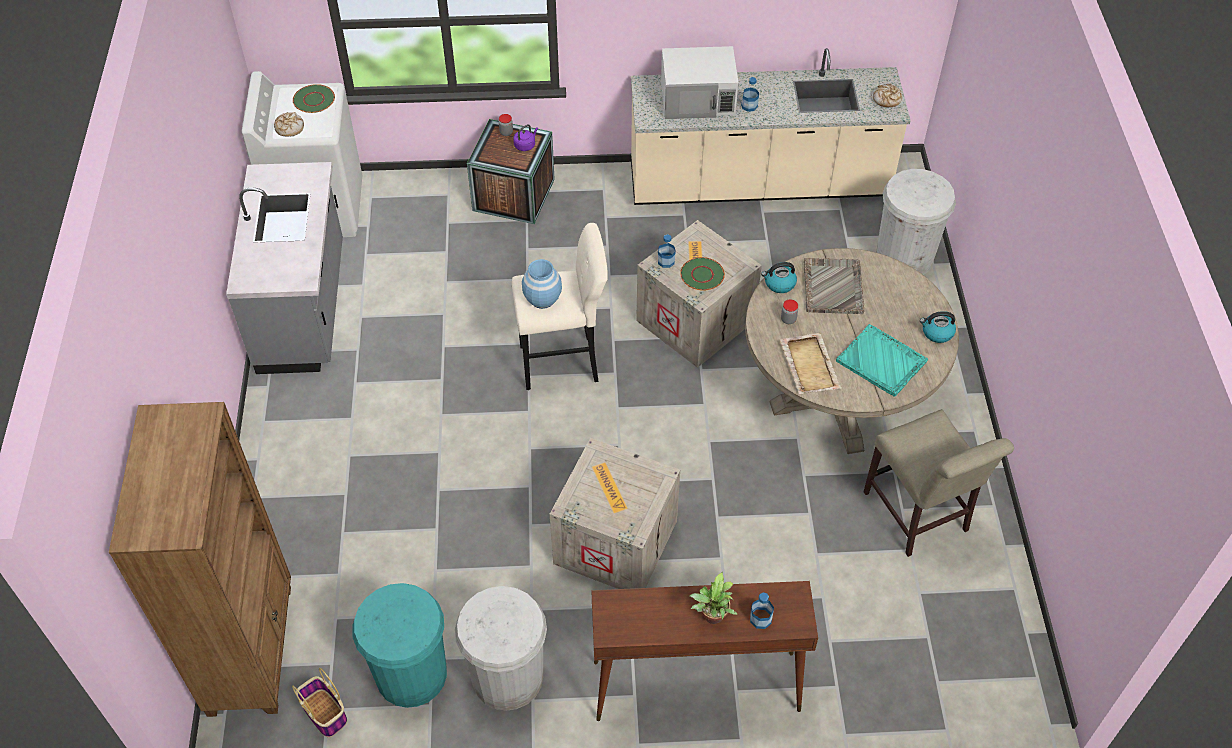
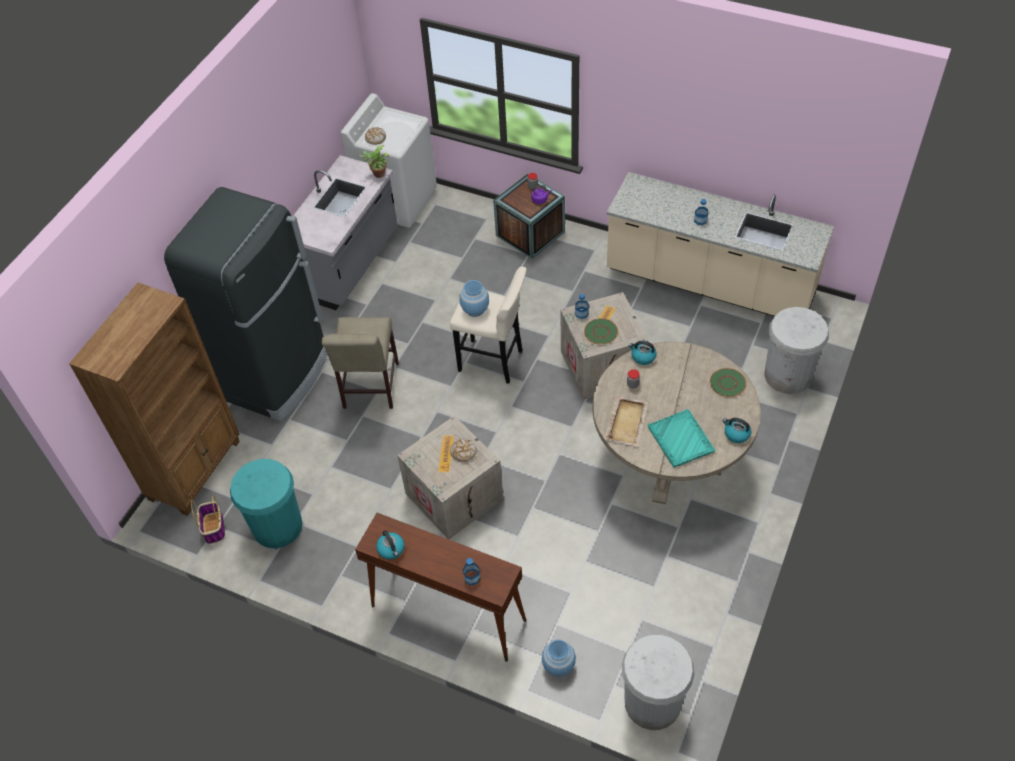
camera: 30 degrees right, 0 degrees up
green plate [293,84,335,113] -> green plate moved to [710,368,747,397]
white trash can [455,586,547,711] -> white trash can moved to [622,635,695,730]
white microwave [661,46,739,119] -> none
potted plant [690,572,737,624] -> potted plant moved to [358,145,390,178]
grey tray [804,258,864,314] -> none
beige chair [863,409,1014,557] -> beige chair moved to [322,317,399,409]
bread [873,83,902,107] -> bread moved to [450,439,477,462]
none -> black fridge [164,187,328,421]
none -> kettle [376,530,405,559]
none -> blue vase [542,640,576,677]

